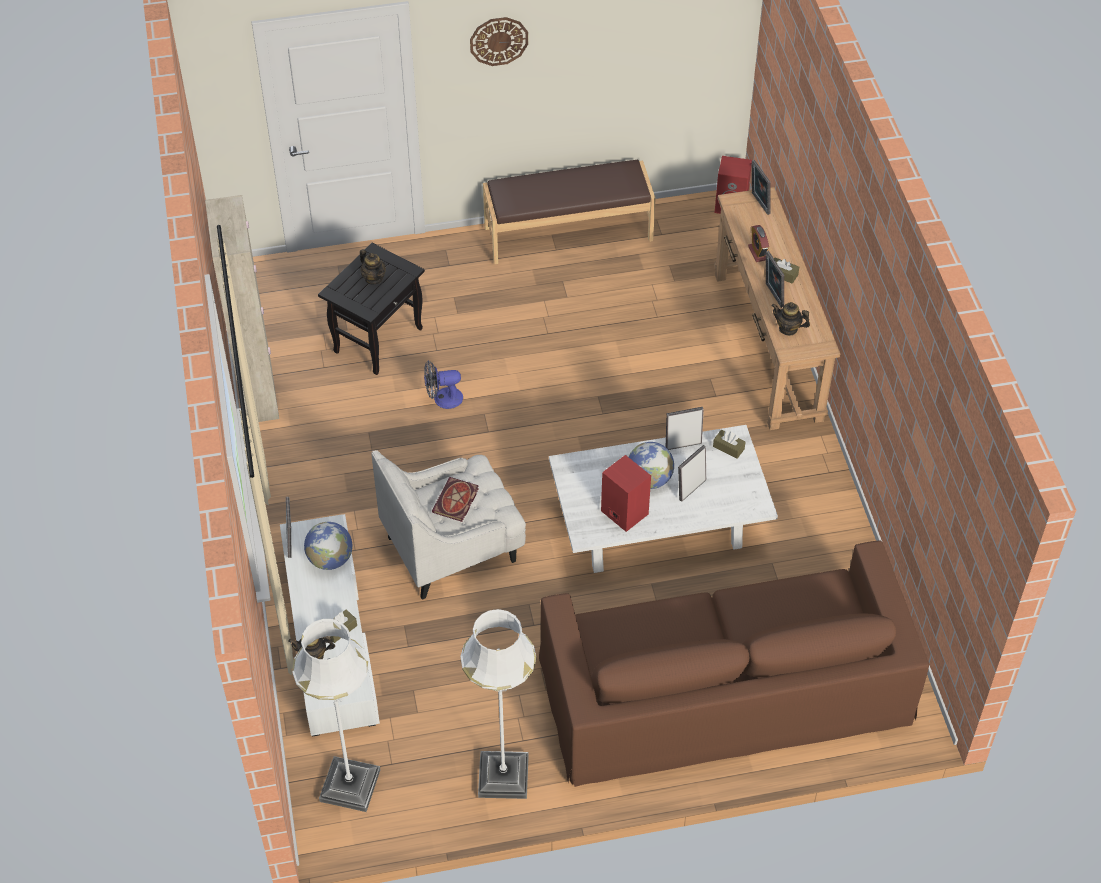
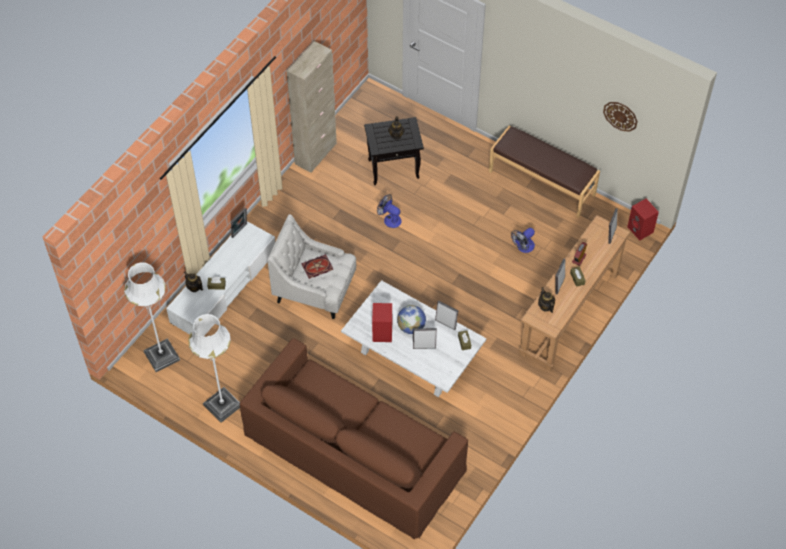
camera: 45 degrees right, 5 degrees up
globe [304,522,353,570] -> none
wall clock [470,17,528,66] -> wall clock moved to [603,102,638,132]
none -> fan [511,228,535,253]

